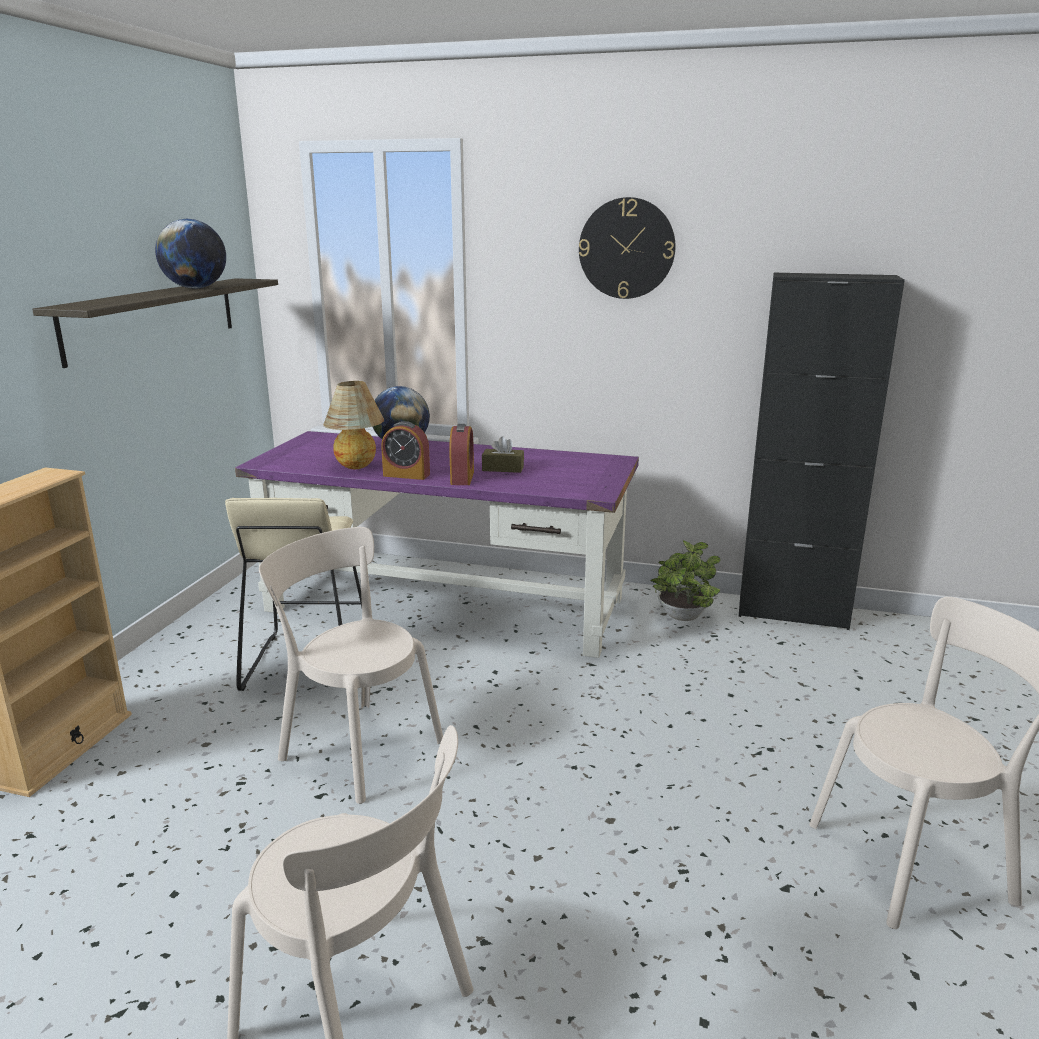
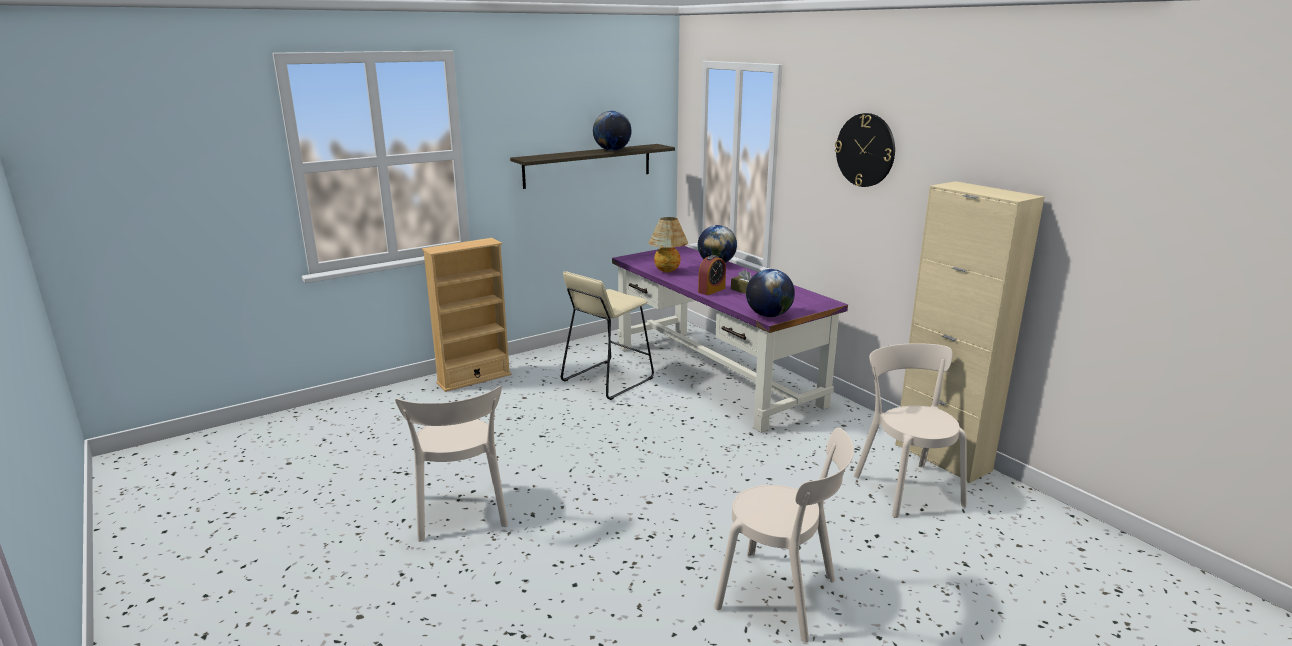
camera: 40 degrees right, 0 degrees up
beige chair [259,527,443,804] -> beige chair moved to [854,343,967,518]
alarm clock [381,421,430,480] -> none
potted plant [650,540,720,621] -> none
black cabinet [739,272,905,630] -> beige cabinet [895,181,1045,483]
none -> globe [746,269,795,317]

